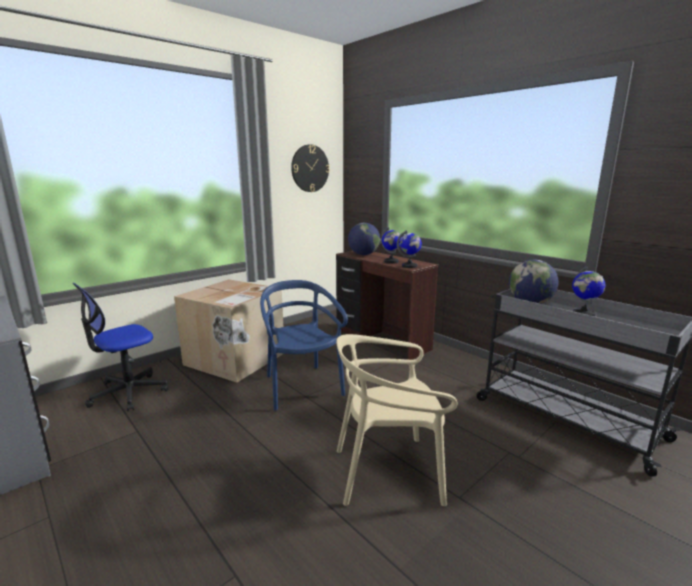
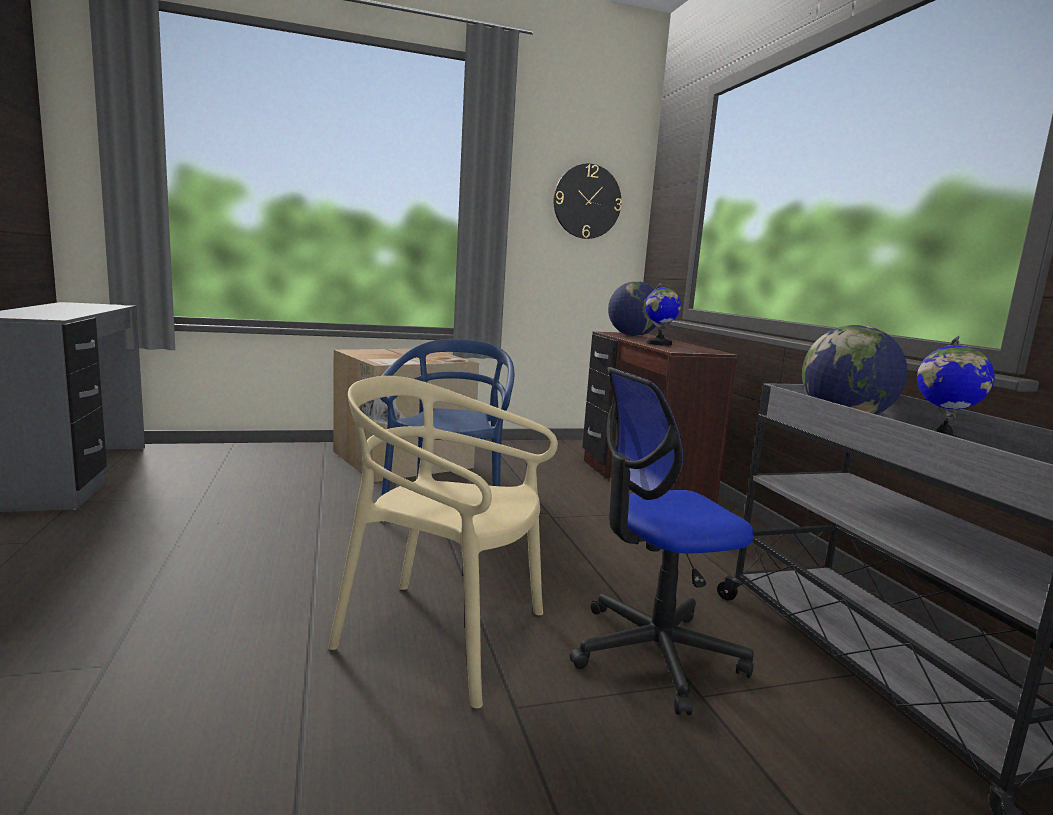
camera: 25 degrees right, 5 degrees down
office chair [73,283,169,411] -> office chair moved to [570,367,754,715]
globe [397,230,422,268] -> none

